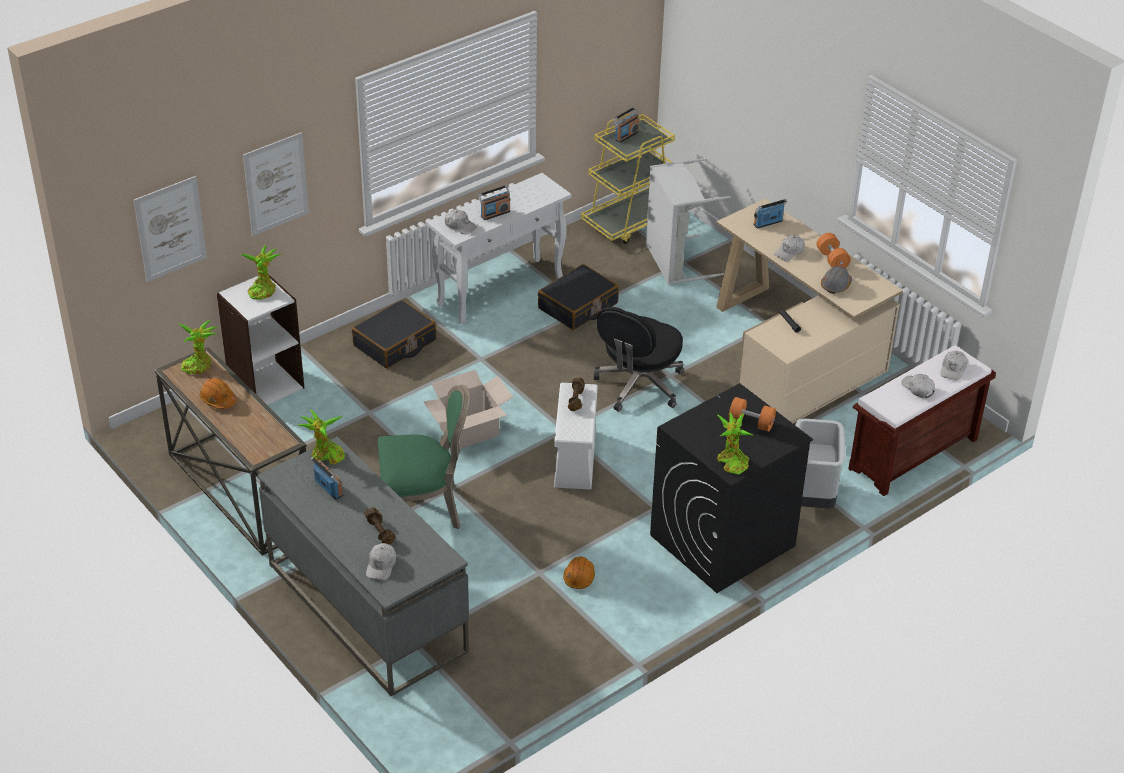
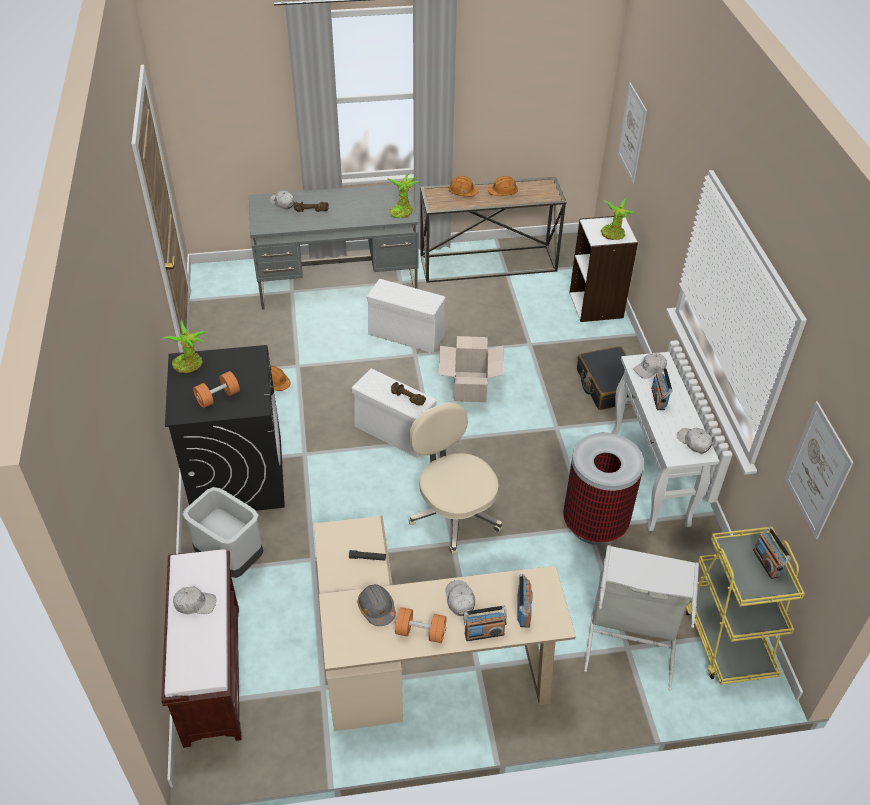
camera: 120 degrees right, 5 degrees up
potted plant [178,320,218,374] -> none
picture [243,132,309,236] -> picture moved to [785,401,854,539]
radio [310,457,343,500] -> radio moved to [463,606,507,641]
green chair [378,385,470,529] -> white storage box [367,279,446,353]
black suitcase [538,264,619,330] -> trash can [563,433,644,545]
black office chair [594,307,684,412] -> beige office chair [409,402,502,554]
white cap [940,351,967,381] -> white cap moved to [677,428,712,453]
none -> orange hard hat [448,176,478,197]

